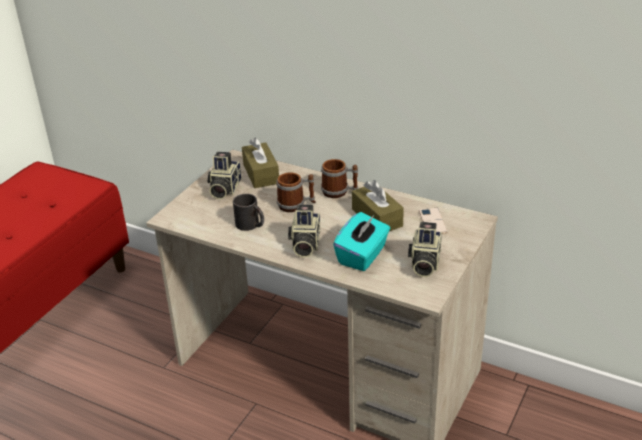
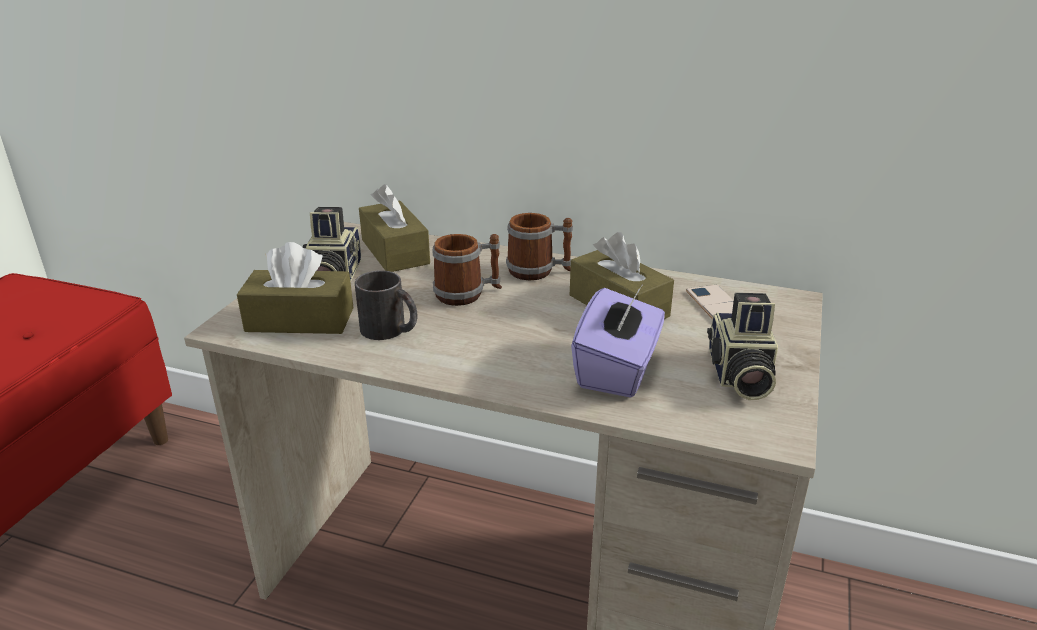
camera: 10 degrees left, 5 degrees down
camera [288,204,320,258] -> none
turquoise tissue box [333,212,390,271] -> purple tissue box [571,286,665,398]
none -> brown tissue box [237,242,353,334]

